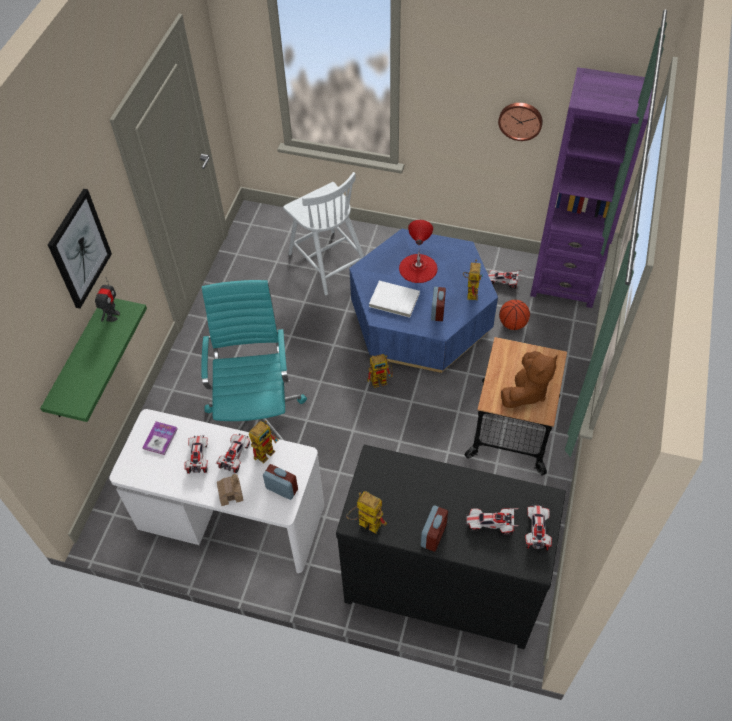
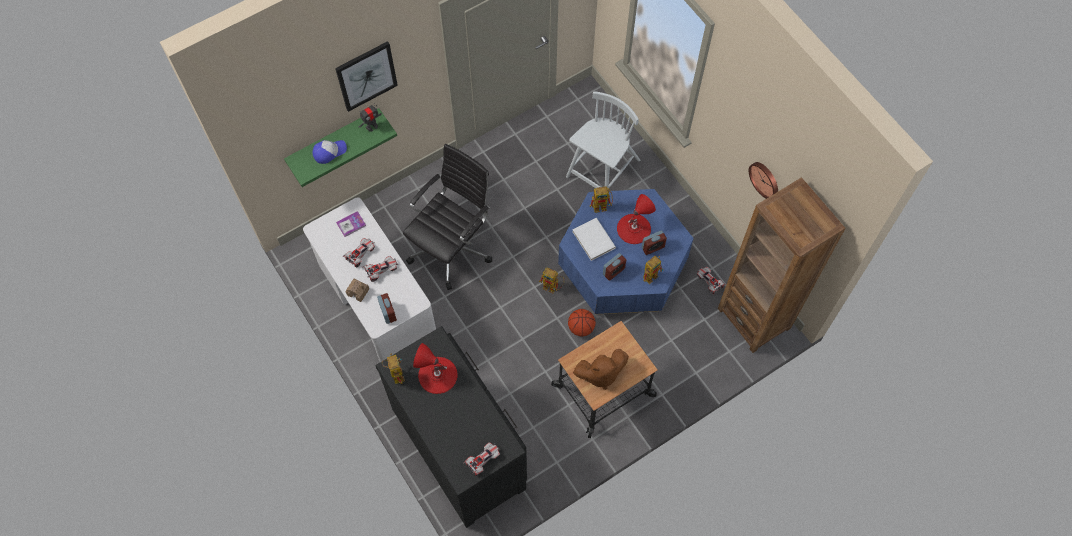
camera: 40 degrees right, 10 degrees up
turquoise office chair [201,280,307,441] -> black office chair [403,144,492,290]
toy robot [249,420,279,463] -> toy robot moved to [590,186,613,213]
white chair [283,172,364,295] -> white chair turned 150 degrees counterclockwise [566,91,640,188]
alarm clock [421,505,448,552] -> alarm clock moved to [642,230,667,255]
toy car [466,508,519,535] -> none
basketball [499,300,530,330] -> basketball moved to [568,309,596,337]
purple bookcase [530,67,652,308] -> brown bookcase [718,177,845,353]
none -> cap [313,140,347,164]
none -> red table lamp [413,343,458,394]

